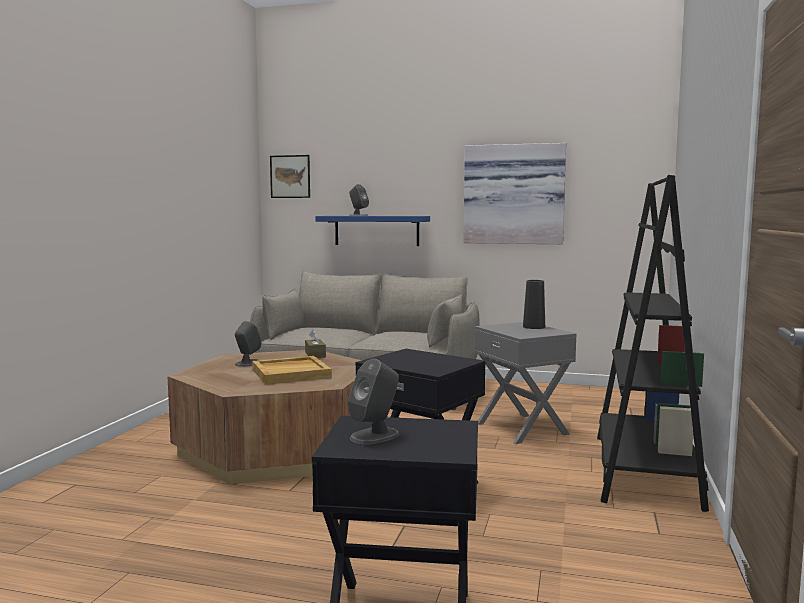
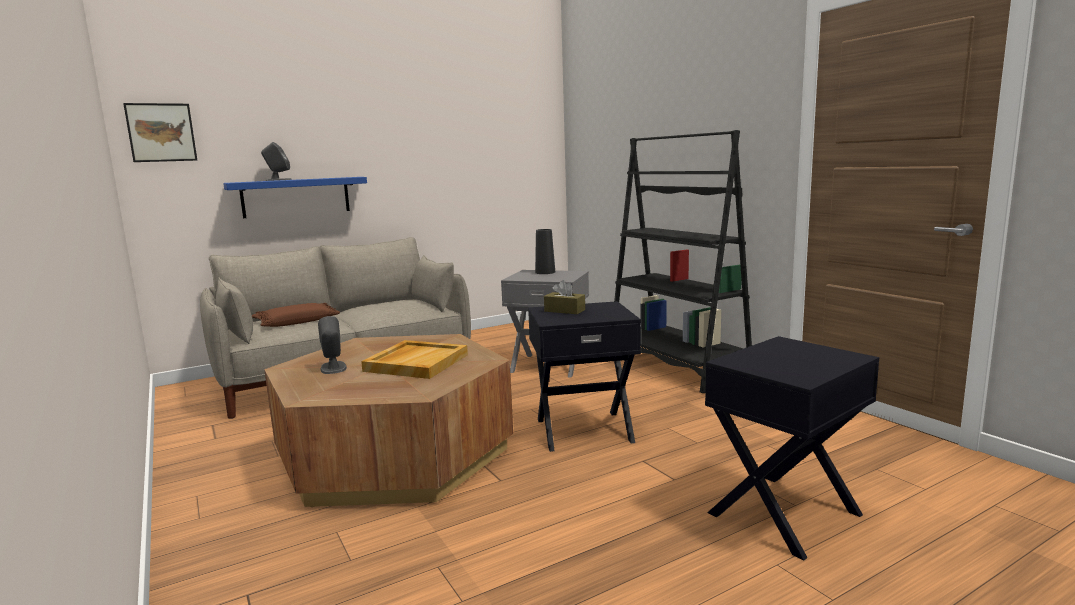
camera: 45 degrees left, 5 degrees up
brown tissue box [305,330,326,358] -> brown tissue box moved to [544,280,585,314]
grey speaker [348,359,400,445] -> none
picture [463,143,566,244] -> none
none -> brown pillow [252,303,340,327]

